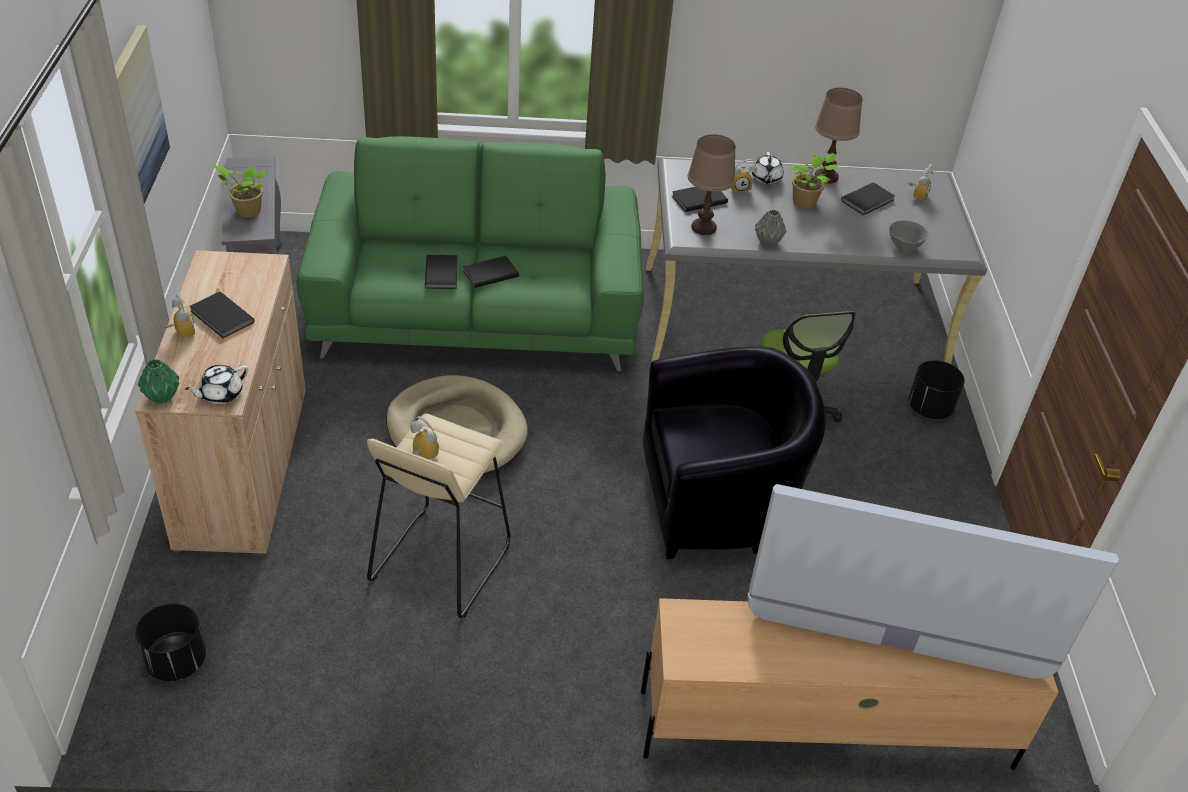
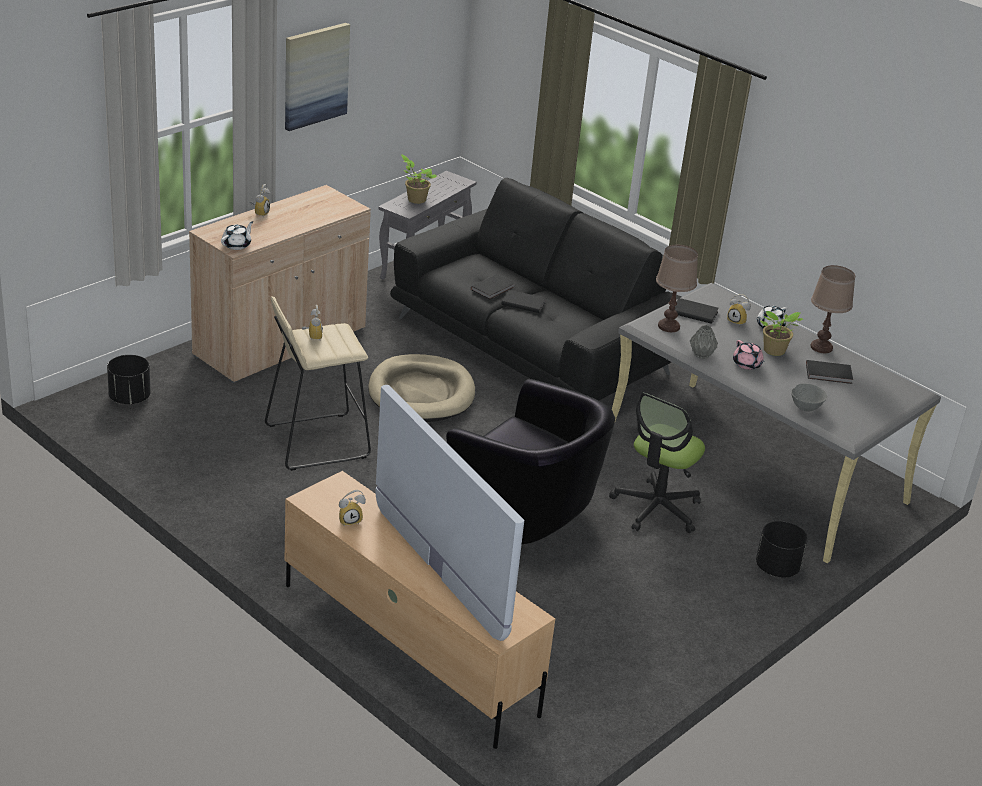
camera: 45 degrees right, 10 degrees down
green vase [138,359,179,404] -> none
white teapot [185,365,248,404] -> white teapot turned 120 degrees clockwise [221,221,253,250]
black book [189,291,255,338] -> none
green sofa [296,136,644,371] -> black sofa [390,178,681,401]
alarm clock [908,164,934,202] -> alarm clock moved to [339,490,366,527]
none -> pink teapot [733,340,764,370]

